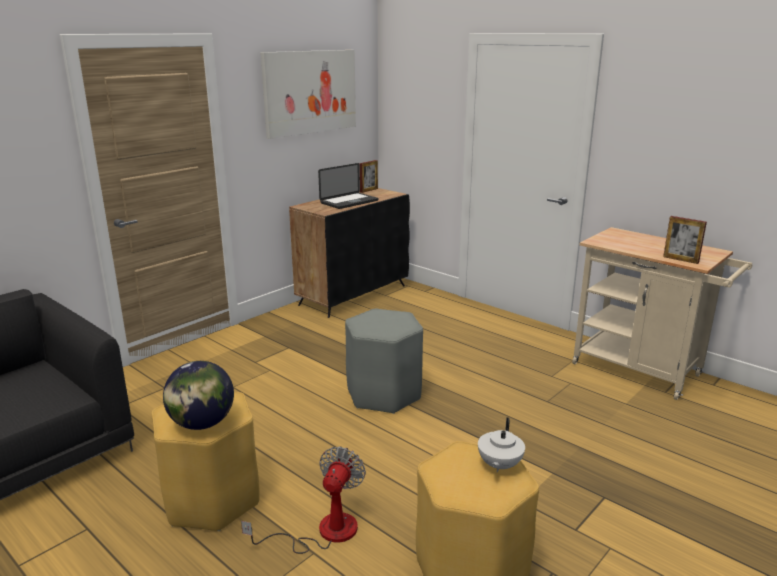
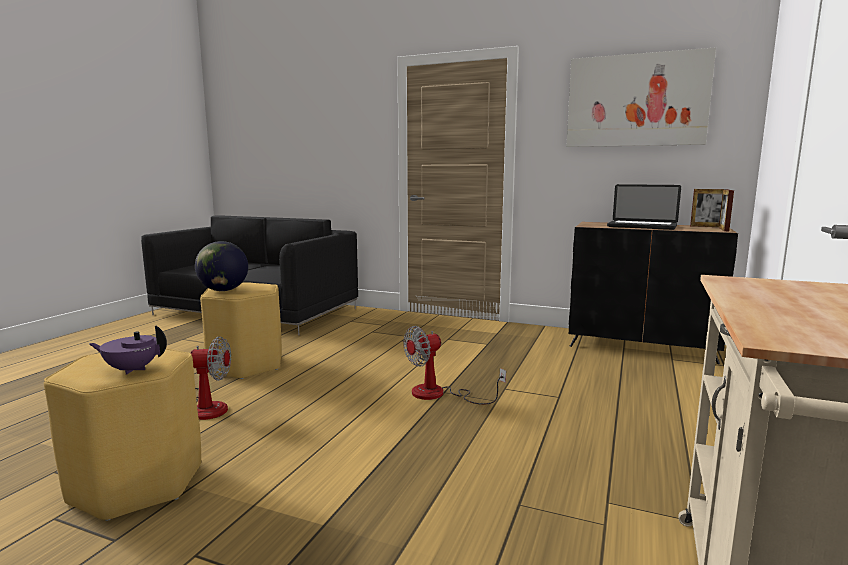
camera: 70 degrees right, 10 degrees down
grey stool [345,309,423,414] -> fan [403,326,506,405]
white teapot [478,417,525,473] -> purple teapot [89,326,167,375]
picture frame [663,216,707,264] -> picture frame moved to [719,189,734,231]

